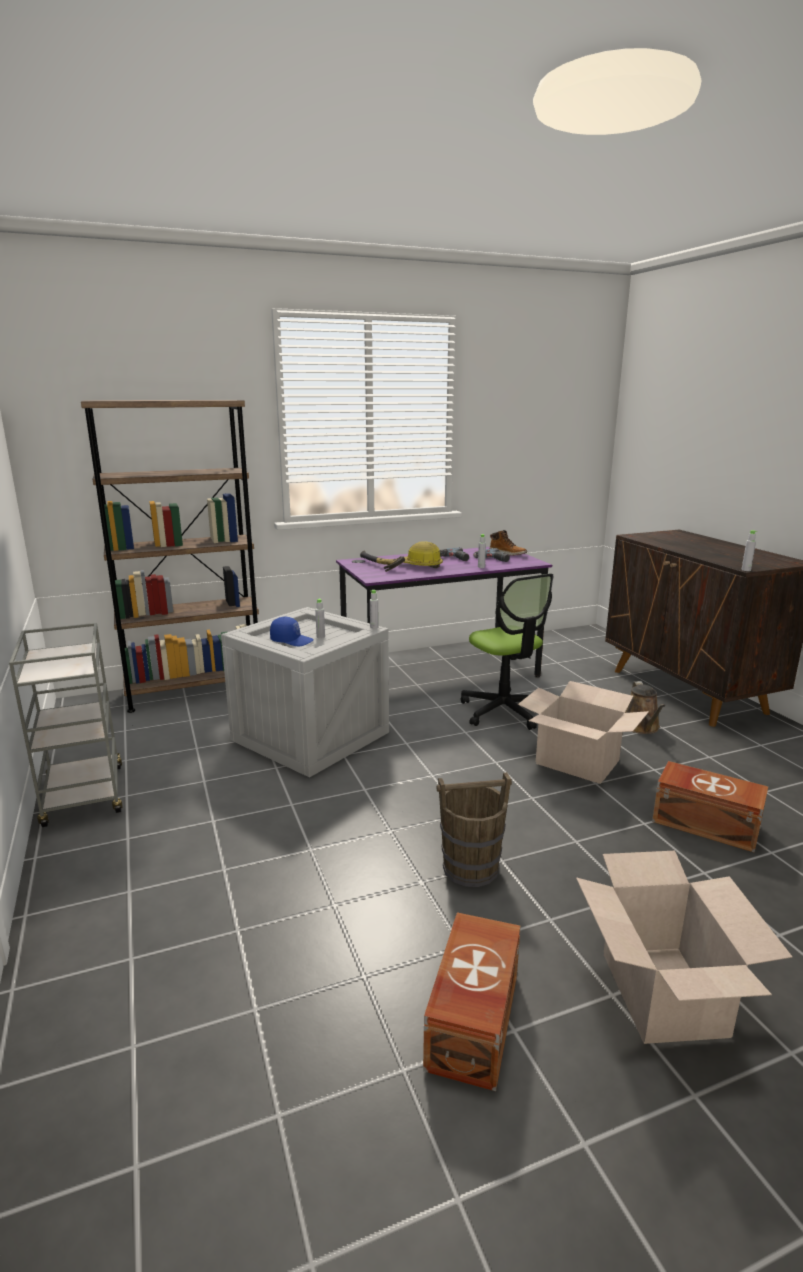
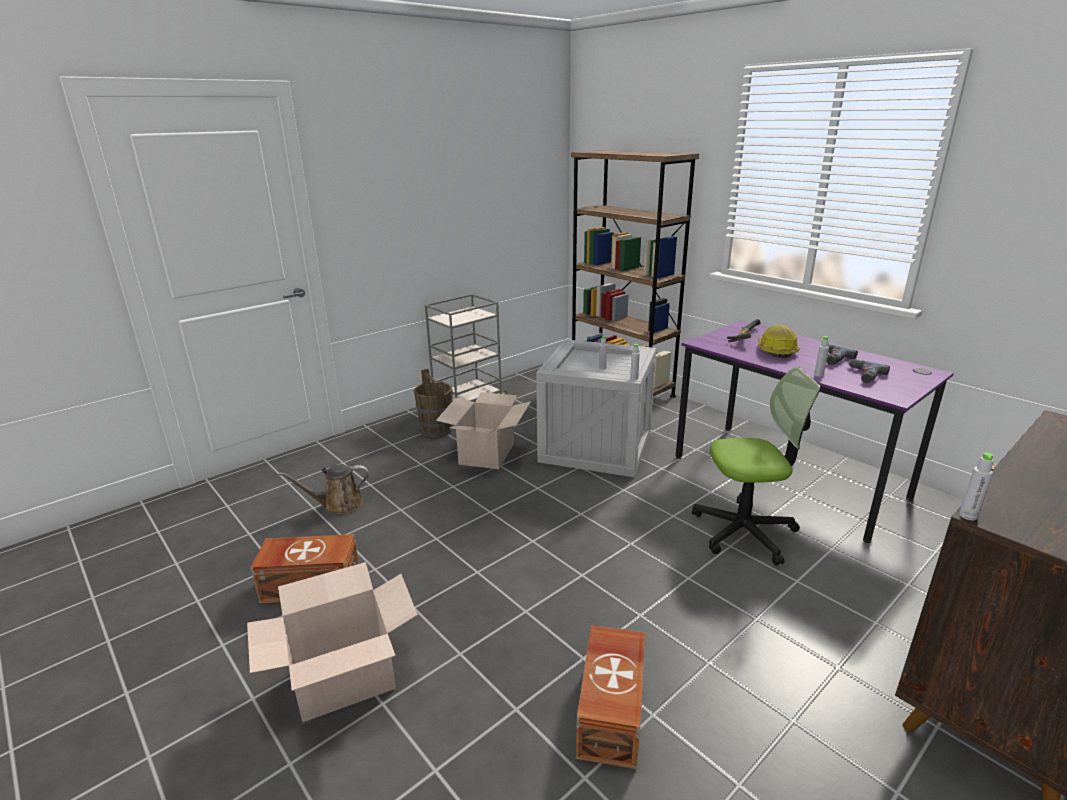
camera: 70 degrees right, 5 degrees up
blue cap [270,617,314,646] -> none
brown bucket [436,772,512,887] -> brown bucket moved to [414,369,453,438]
office chair [461,574,553,730] -> office chair turned 135 degrees counterclockwise [692,367,821,566]
boot [490,530,527,556] -> none
cardboard box [518,681,649,784] -> cardboard box moved to [436,392,531,469]
brown watering can [625,681,665,734] -> brown watering can moved to [278,464,369,514]

